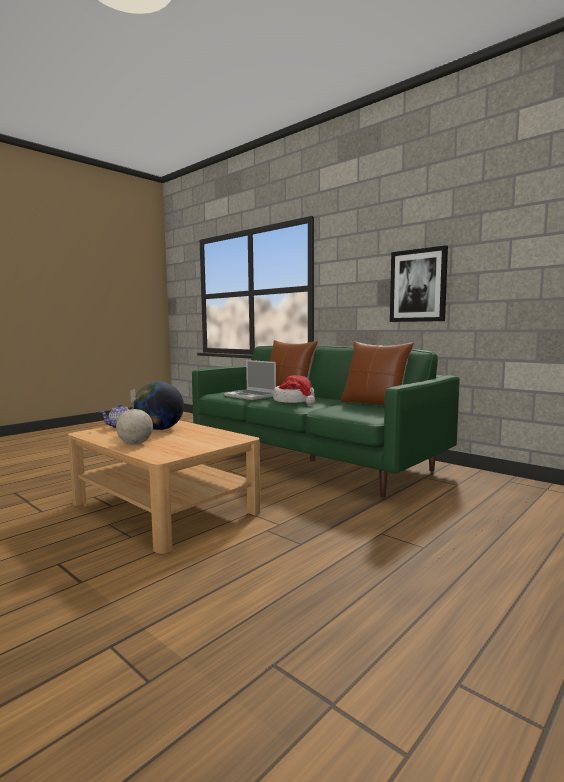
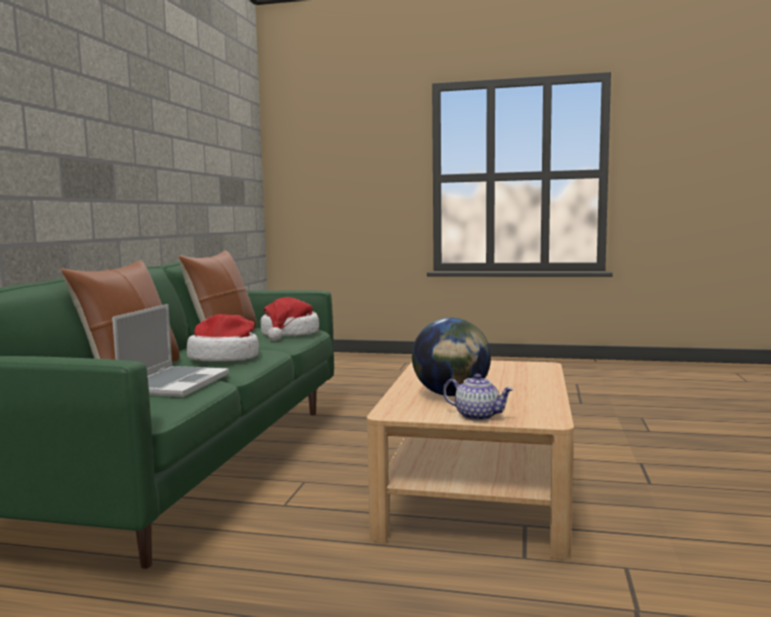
camera: 120 degrees left, 0 degrees up
globe [116,389,153,445] -> none
picture [390,245,448,322] -> none
none -> hat [260,297,319,341]

